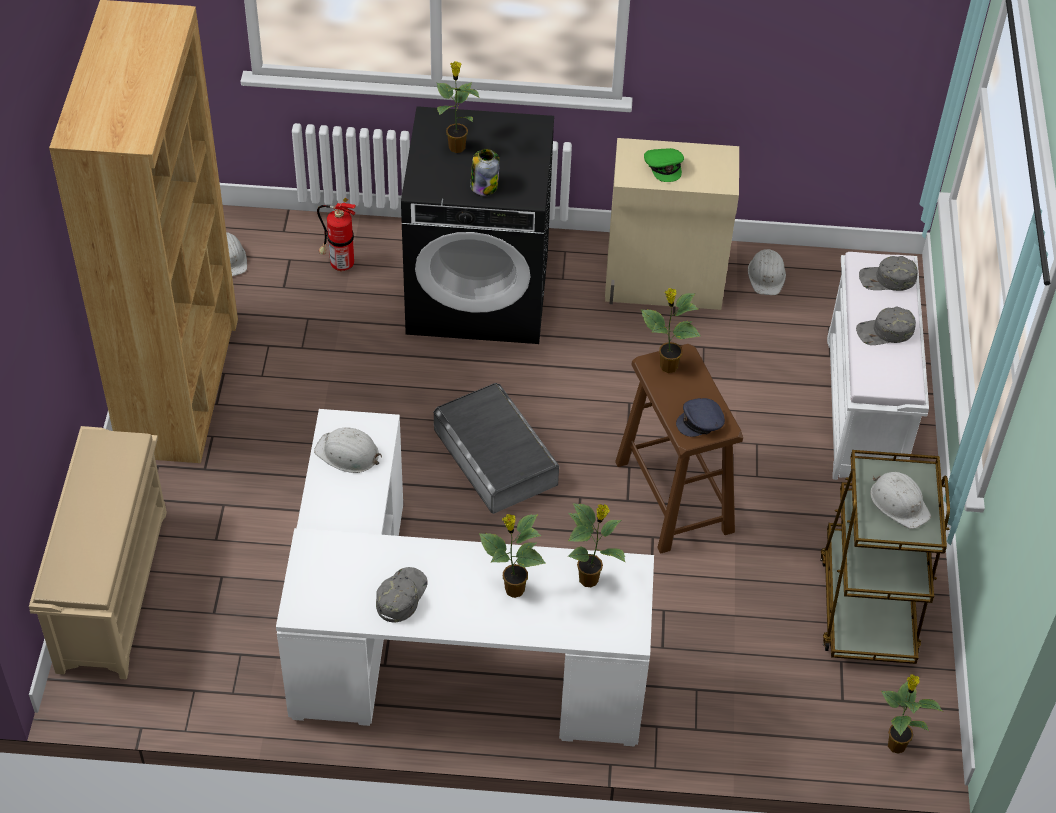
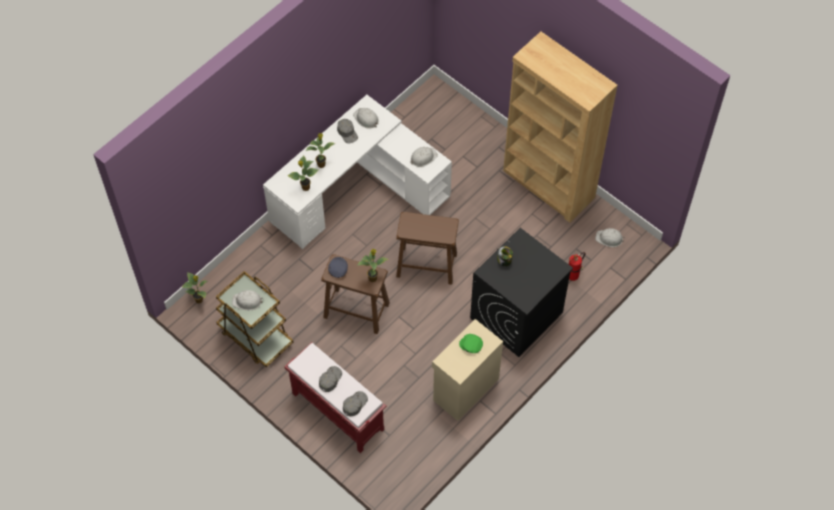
camera: 130 degrees right, 10 degrees up
beige shoe rack [29,426,167,680] -> none
grey storage box [434,383,559,514] -> brown stool [396,212,459,285]
potted plant [437,61,480,153] -> none
white hard hat [748,249,786,295] -> white hard hat moved to [353,108,379,129]
white bench [827,252,929,480] -> red bench [284,342,386,453]

